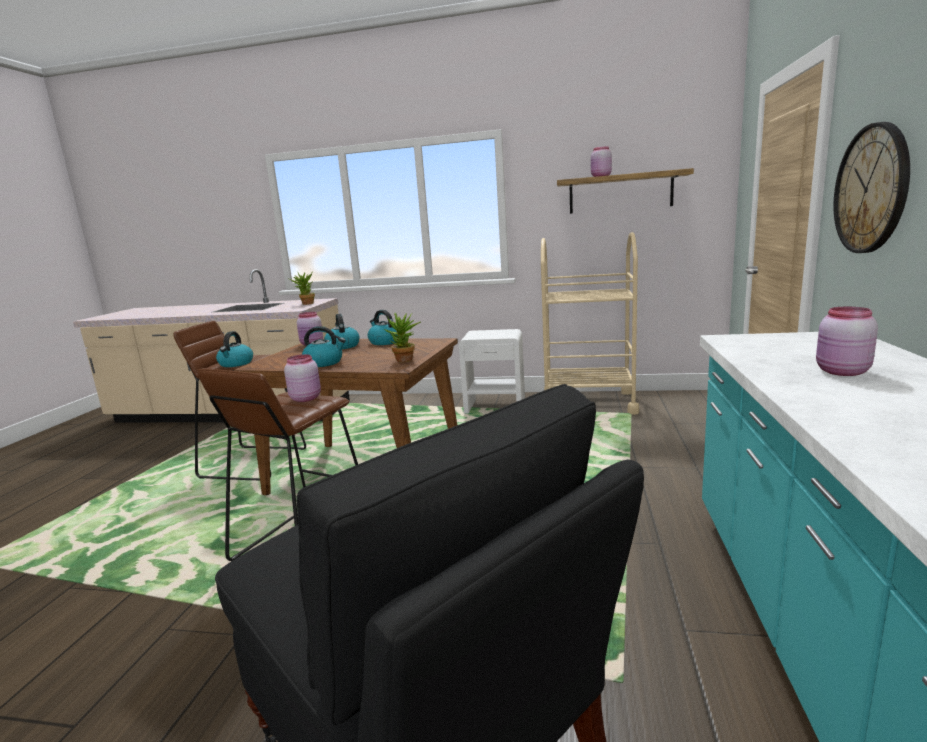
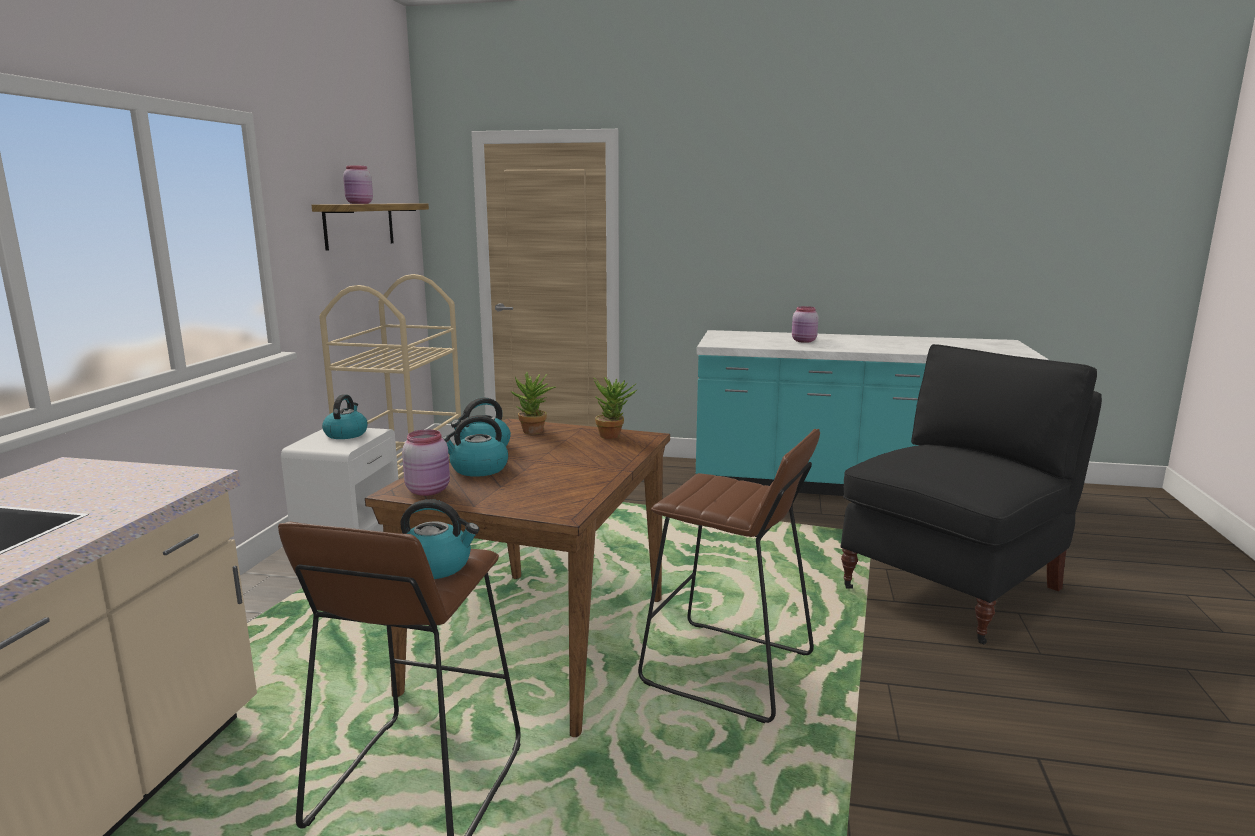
camera: 90 degrees left, 0 degrees up
pink jar [284,354,321,402] -> none
potted plant [290,272,315,305] -> potted plant moved to [510,372,556,434]
kettle [302,326,346,367] -> kettle moved to [322,394,368,439]
wall clock [834,122,910,253] -> none

